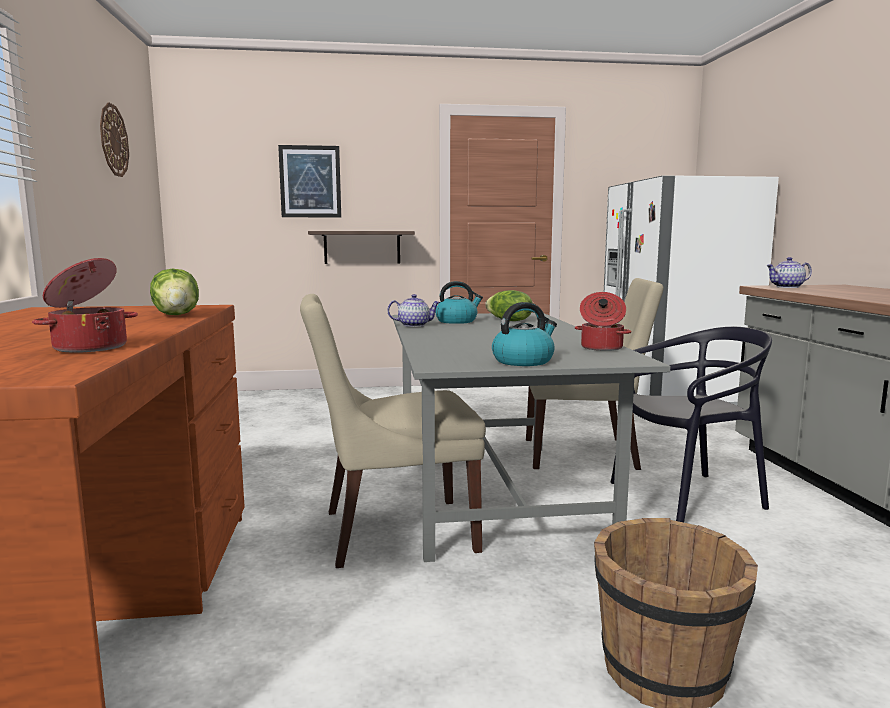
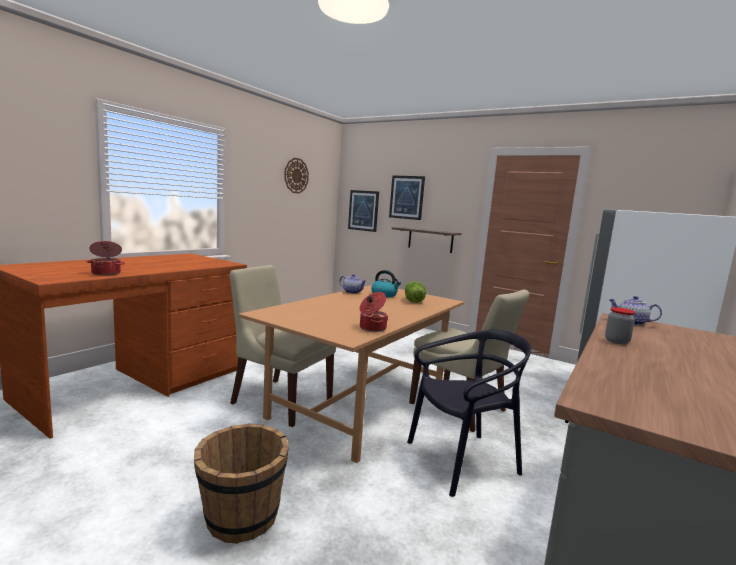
camera: 40 degrees right, 0 degrees up
lettuce [150,268,199,315] -> none
grey dining table [392,313,671,562] -> brown dining table [239,285,464,463]
kettle [492,302,557,366] -> none
black chair [610,327,772,522] -> black chair turned 45 degrees counterclockwise [407,330,531,497]
none -> picture [348,190,379,232]
none -> jar [605,307,635,344]

